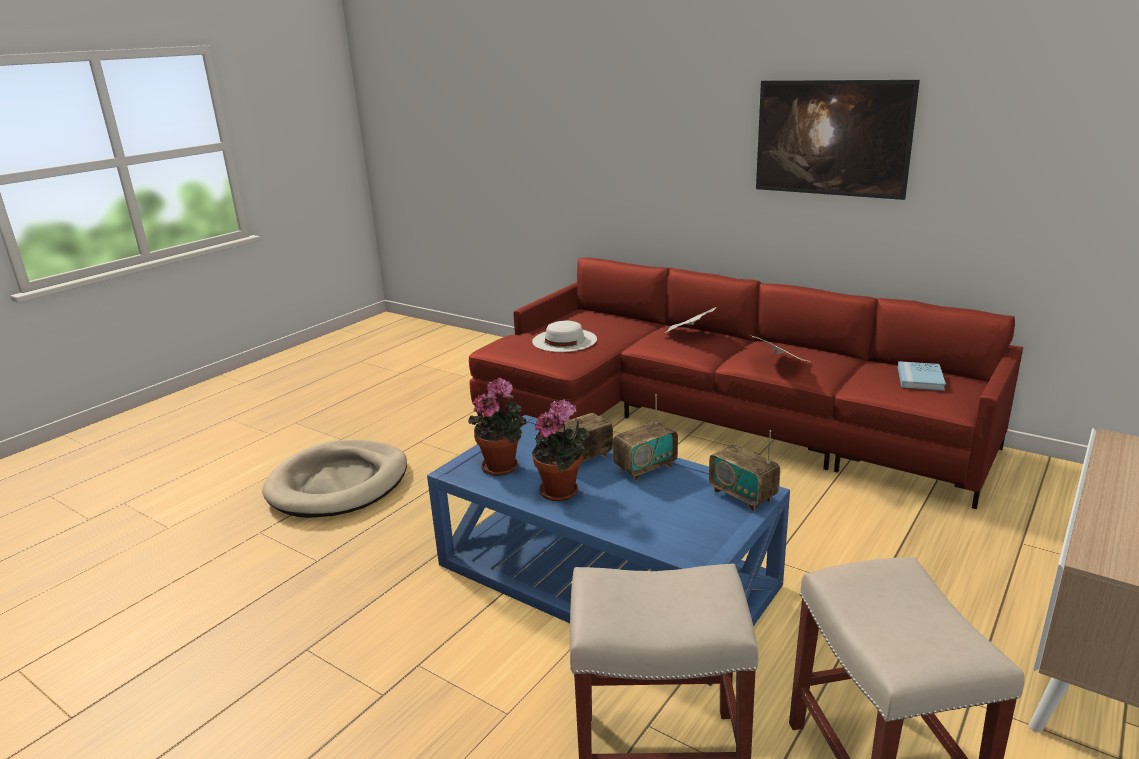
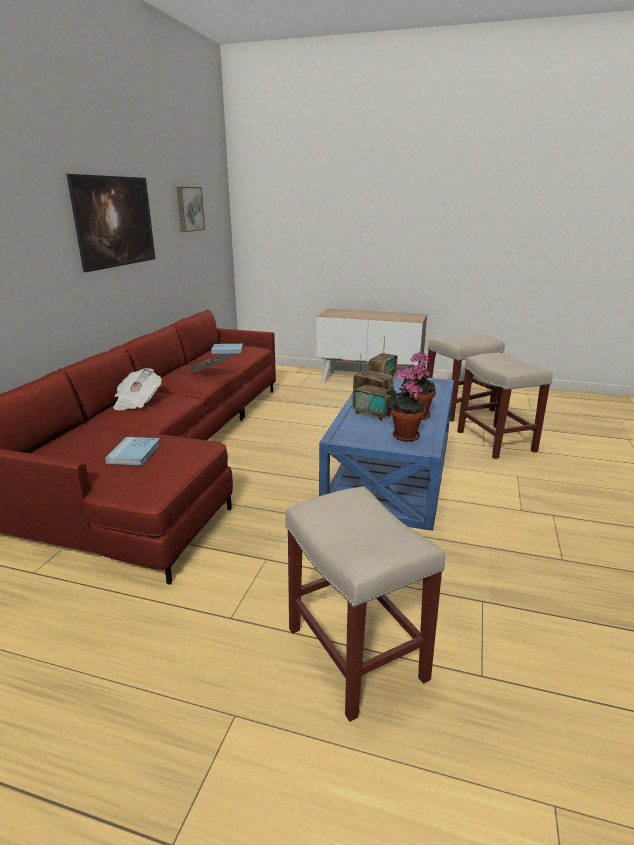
camera: 110 degrees left, 0 degrees up
beige dog bed [262,440,407,518] -> beige stool [286,486,445,722]
white hat [532,321,597,352] -> blue book [105,437,161,466]
none -> picture [177,187,205,232]

